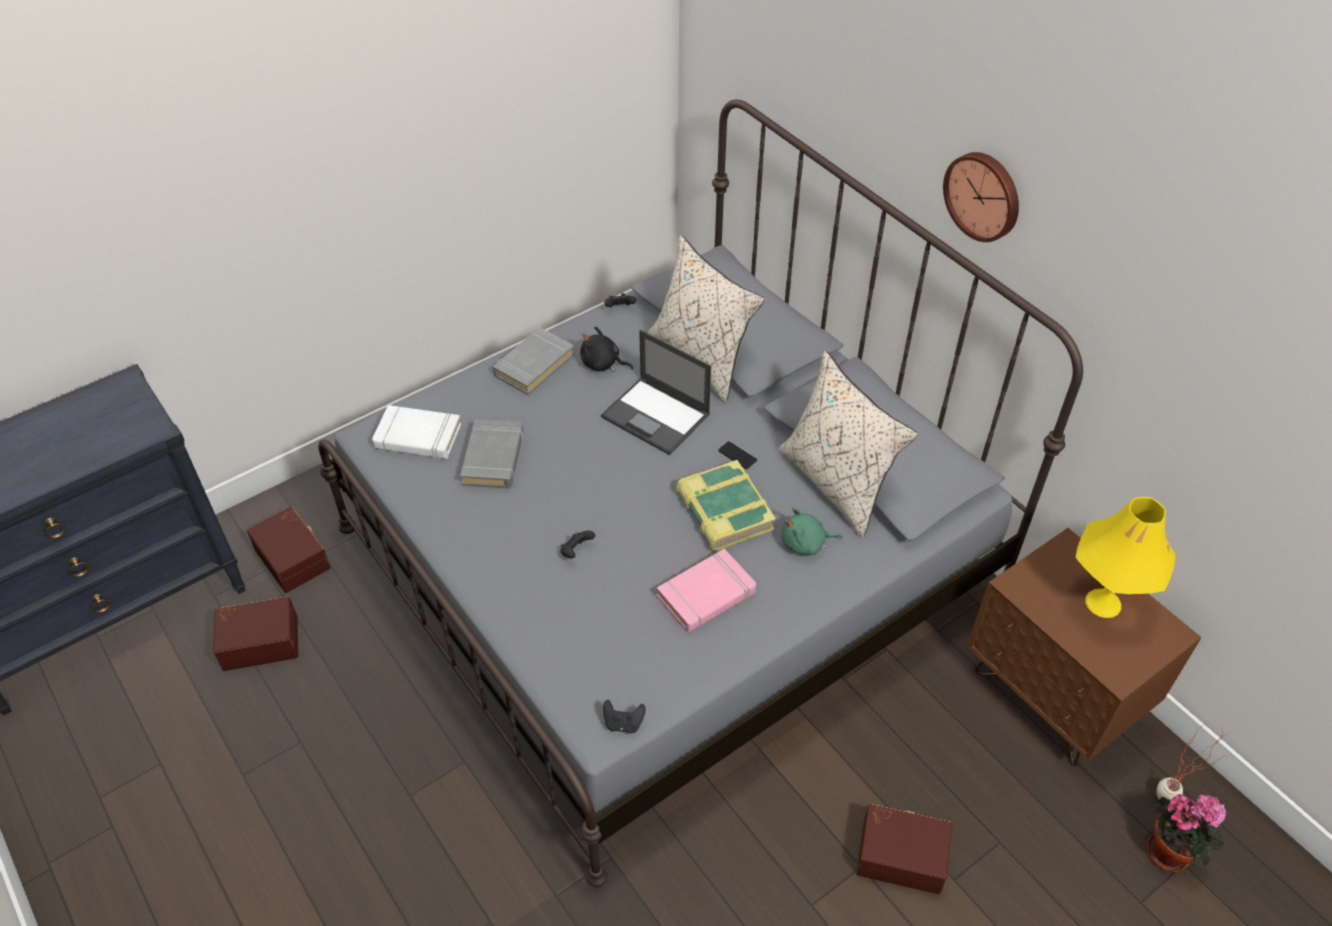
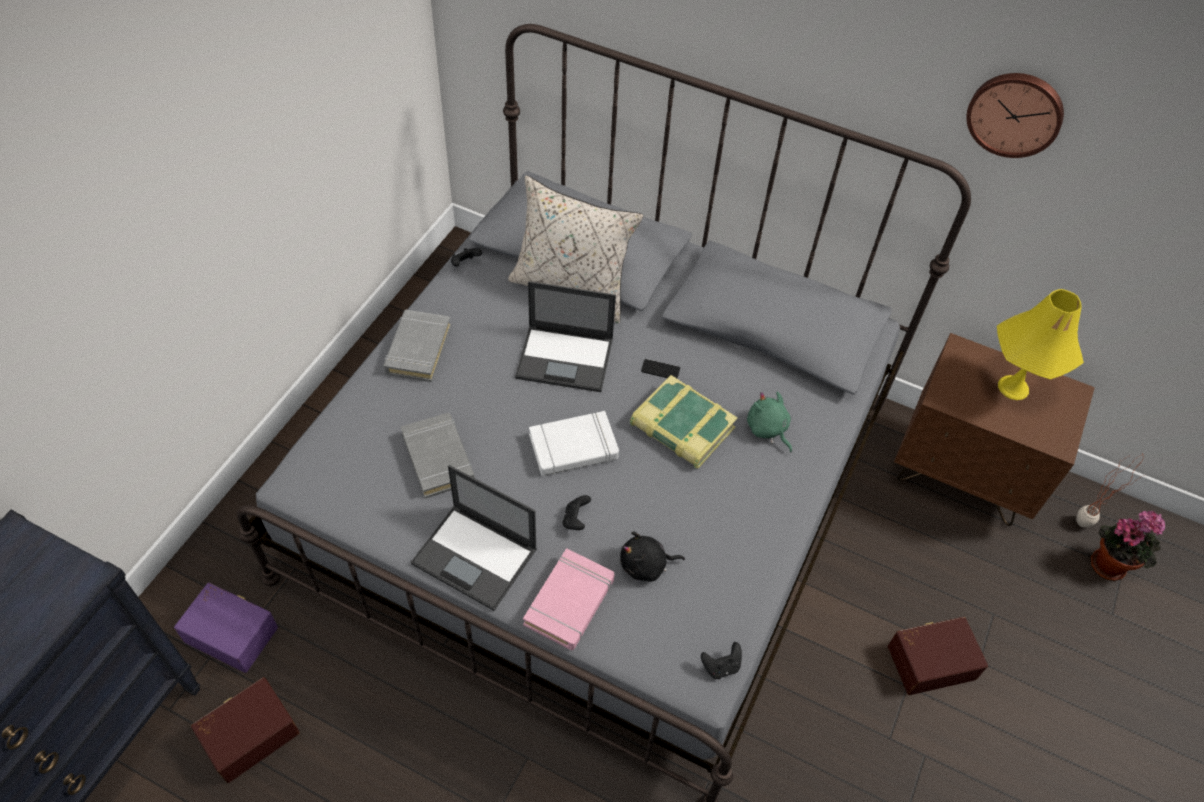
camera: 30 degrees left, 5 degrees up
brown storage box [247,507,331,593] -> purple storage box [174,583,278,673]
white book [372,405,461,459] -> white book moved to [529,411,619,476]
black plush toy [580,327,633,372] -> black plush toy moved to [620,532,685,582]
pink book [657,549,756,633] -> pink book moved to [523,548,615,650]
beige pillow [779,351,918,538] -> none
green plush toy [781,507,843,555] -> green plush toy turned 90 degrees clockwise [747,392,792,452]
wall clock [943,152,1019,242] -> wall clock moved to [966,73,1064,158]
none -> laptop [411,465,537,611]

